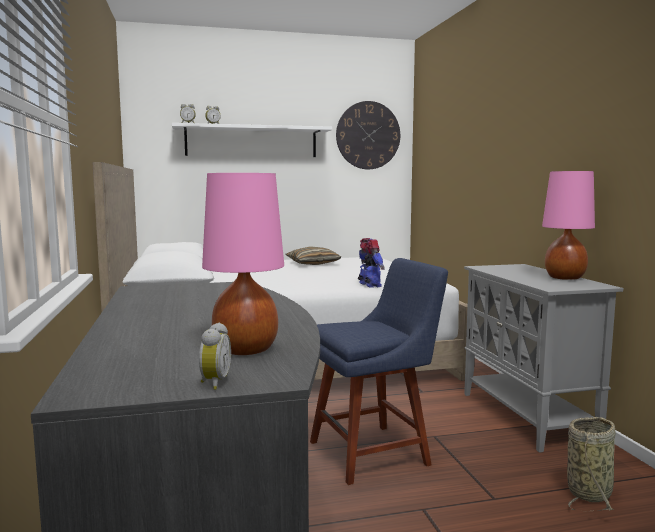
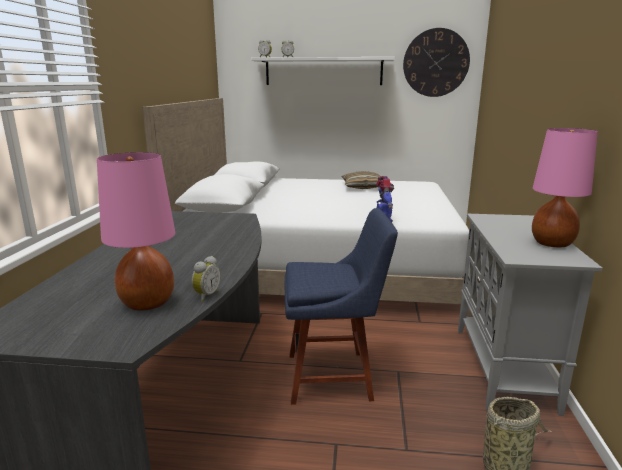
camera: 20 degrees right, 10 degrees up
alarm clock [199,322,231,390] -> alarm clock moved to [192,256,221,302]

